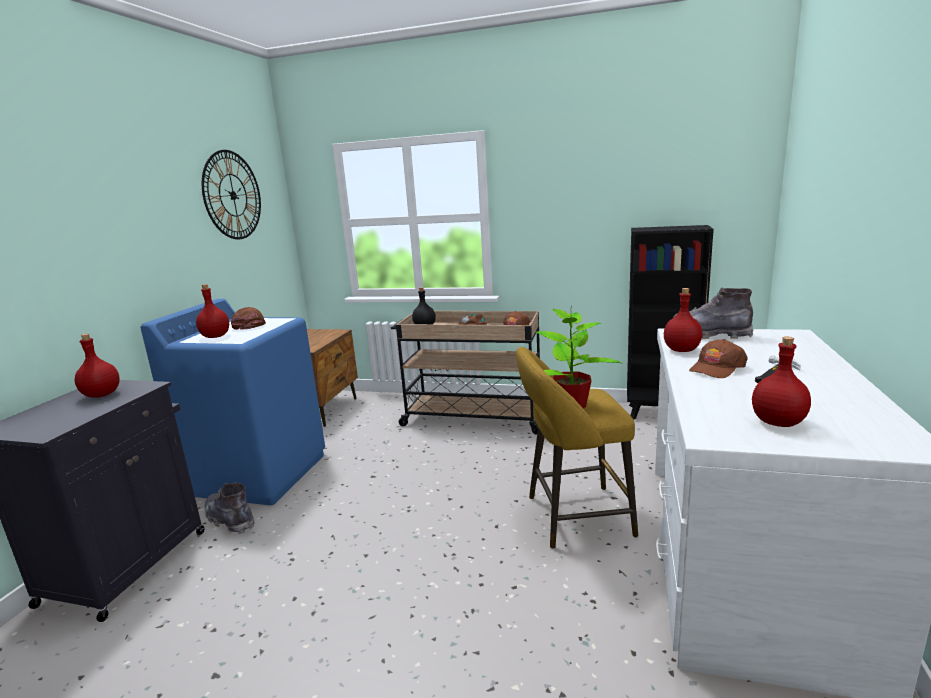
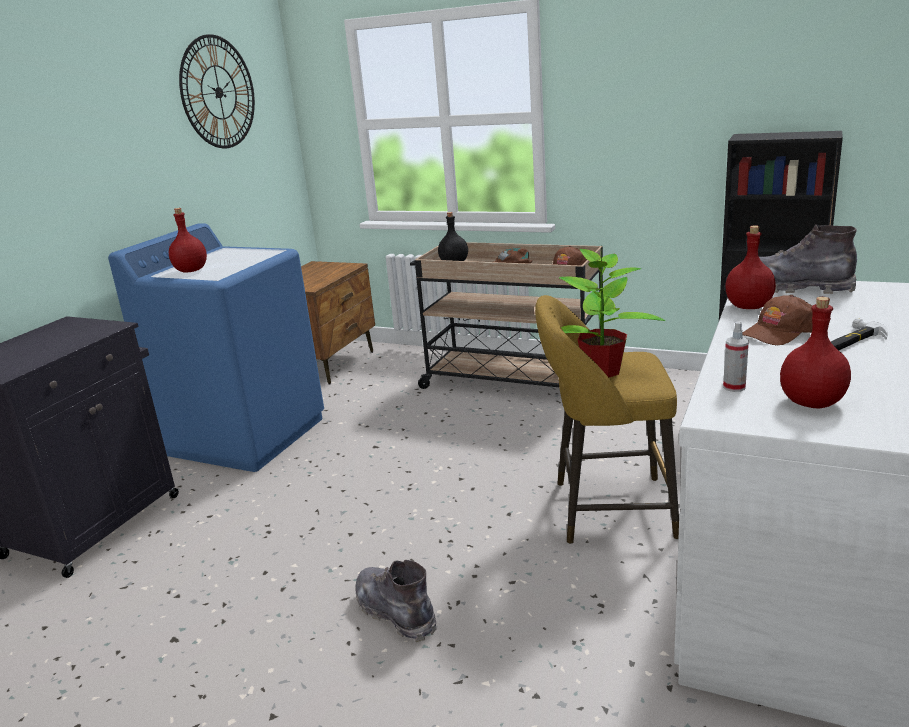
camera: 10 degrees right, 5 degrees up
red bottle [75,334,120,398] -> none
grey boot [205,483,254,534] -> grey boot moved to [355,560,436,642]
brown cap [231,307,266,330] -> none
none -> spray bottle [723,321,749,392]

